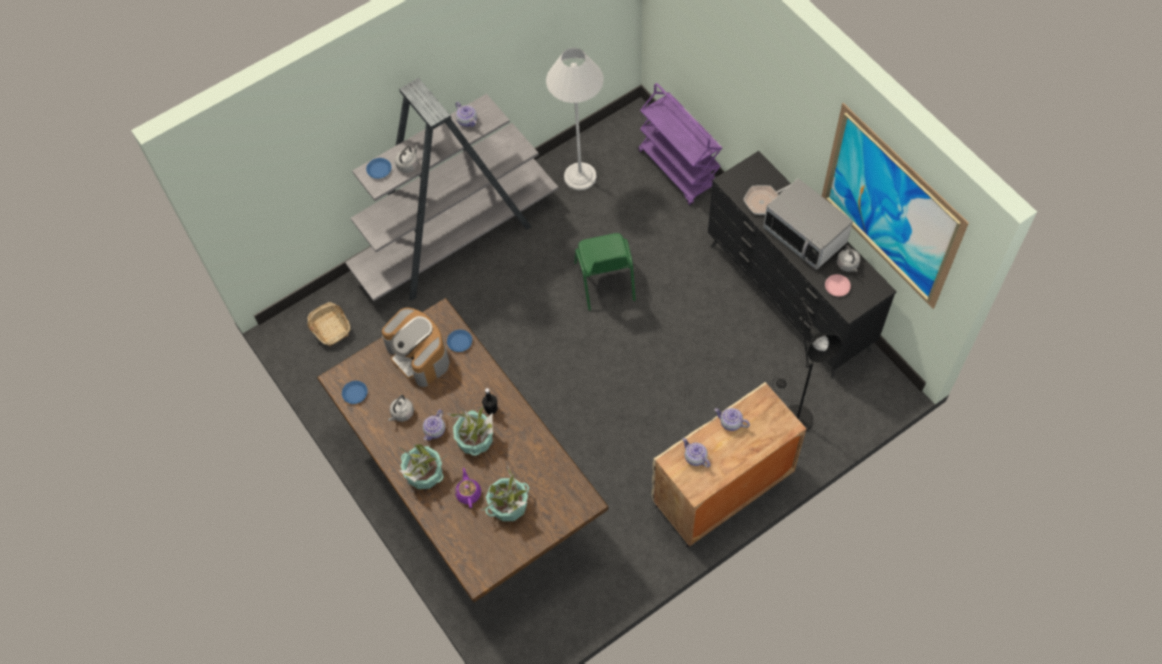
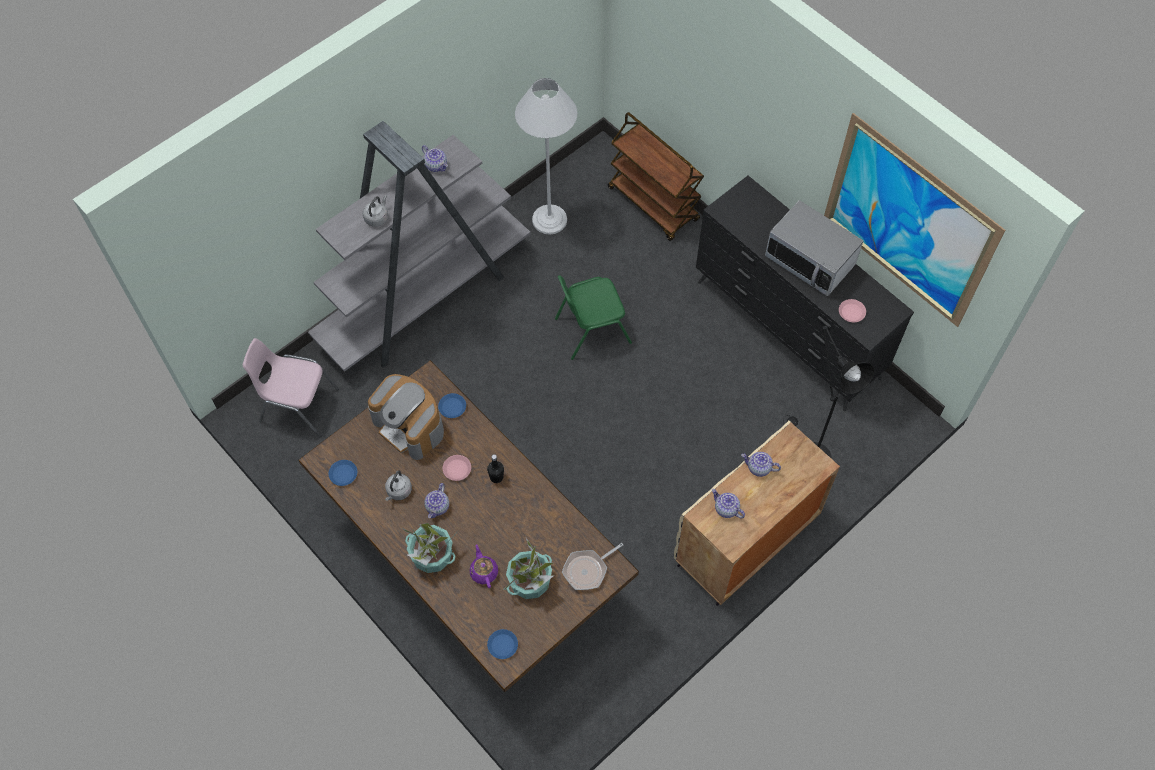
camera: 10 degrees left, 0 degrees up
basket [307,302,351,346] -> pink chair [243,338,339,438]
blue plate [366,158,391,179] -> blue plate moved to [487,629,518,659]
potted plant [448,407,493,456] -> none
green chair [574,233,636,311] -> green chair turned 90 degrees clockwise [555,275,632,360]
purple cart [638,83,722,205] -> brown cart [608,112,704,241]
frying pan [743,184,791,215] -> frying pan moved to [562,543,623,590]
grey kettle [837,245,860,272] -> none
none -> pink plate [443,455,471,481]

